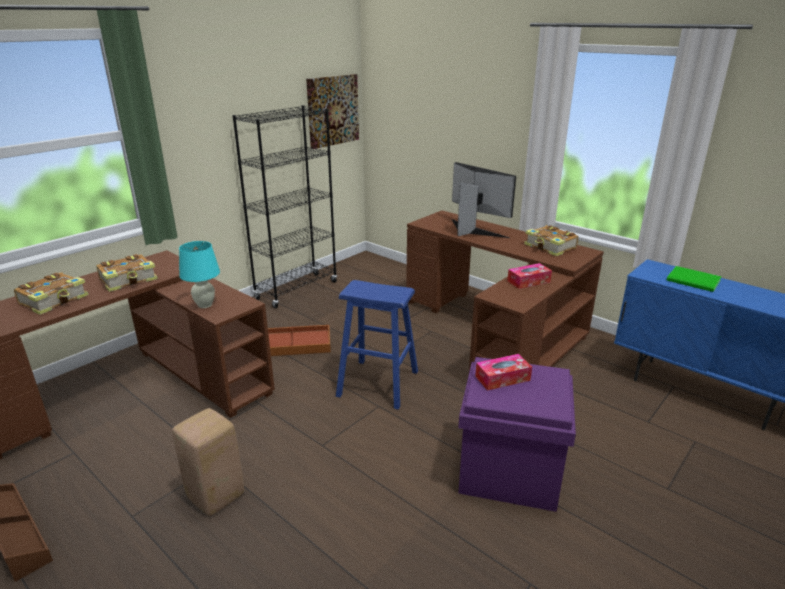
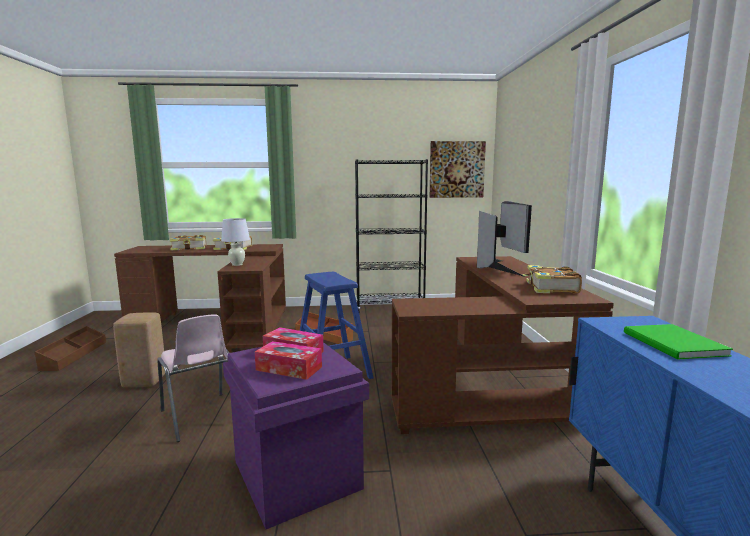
camera: 45 degrees right, 15 degrees down
turquoise table lamp [179,241,220,308] -> white table lamp [221,218,250,266]
tissue box [507,263,552,289] -> tissue box moved to [255,341,322,380]
none -> pink chair [157,314,229,442]

